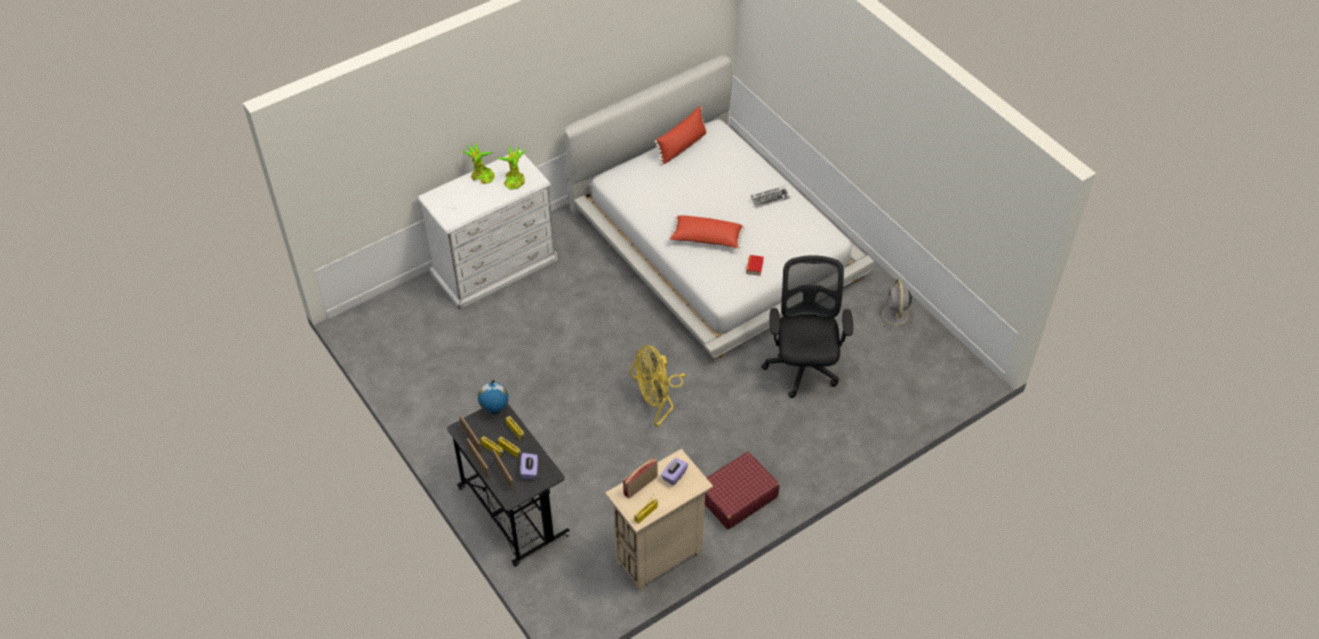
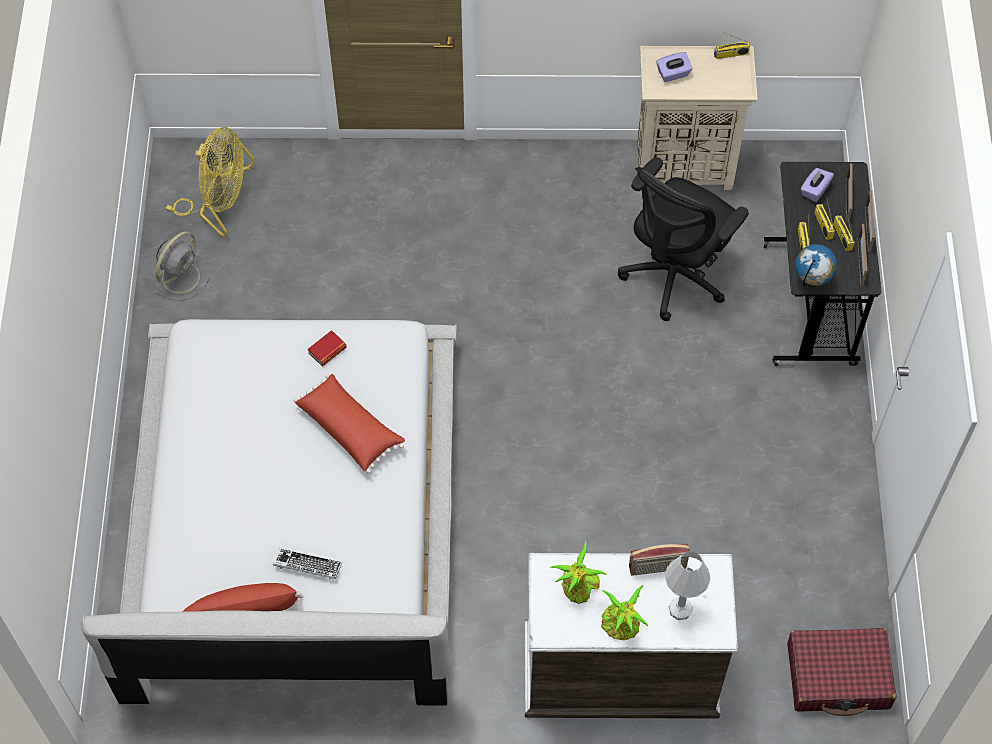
camera: 145 degrees left, 10 degrees up
radio [623,458,658,499] -> radio moved to [629,543,690,576]
yellow fan [629,345,686,427] -> yellow fan moved to [166,127,254,239]
red suitcase [705,451,780,529] -> red suitcase moved to [787,628,896,716]
keyboard [751,185,791,208] -> keyboard moved to [273,549,342,580]
black office chair [761,255,853,398] -> black office chair moved to [618,157,749,321]
none -> white table lamp [665,551,711,620]

